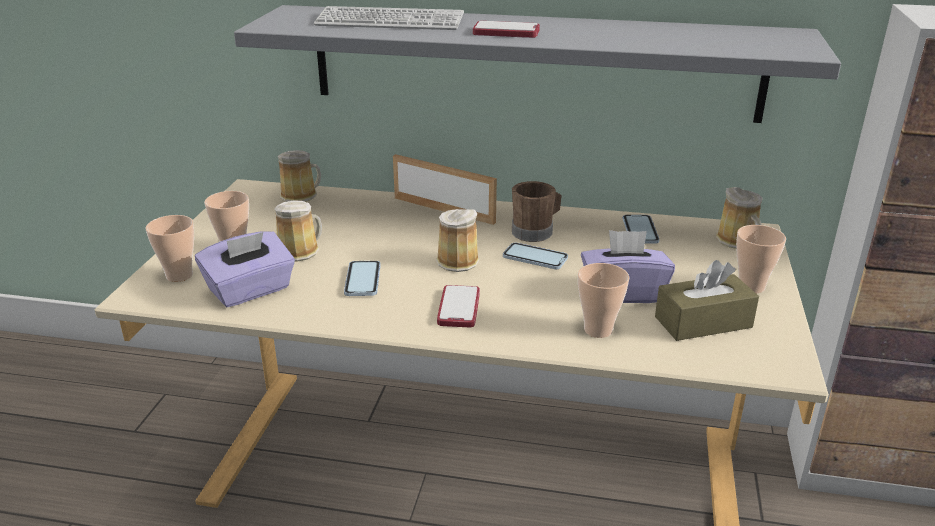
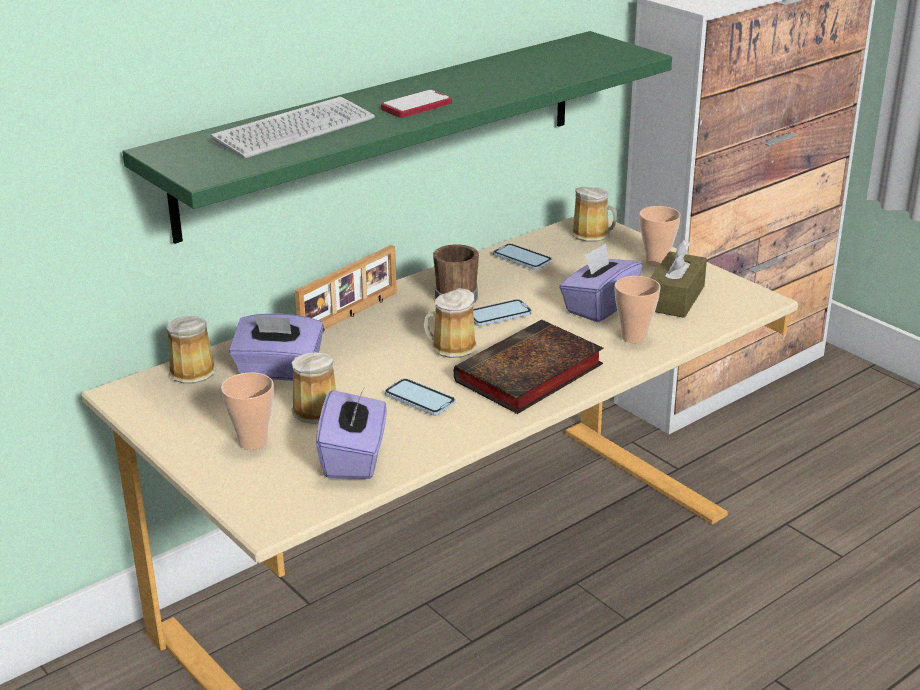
camera: 50 degrees left, 0 degrees up
cup [146,215,194,282] -> none
grey shelf [234,5,841,123] -> green shelf [122,31,672,244]
picture frame [393,154,497,225] -> picture frame turned 150 degrees clockwise [295,245,397,332]
phone [437,285,480,327] -> book [454,319,603,414]
none -> purple tissue box [229,314,324,381]

